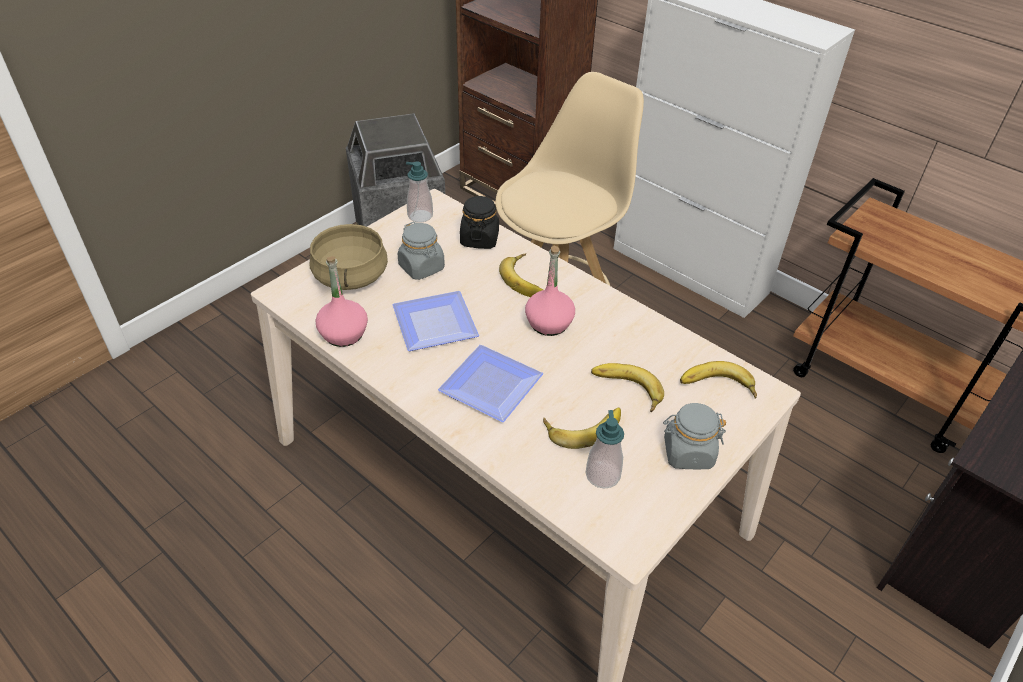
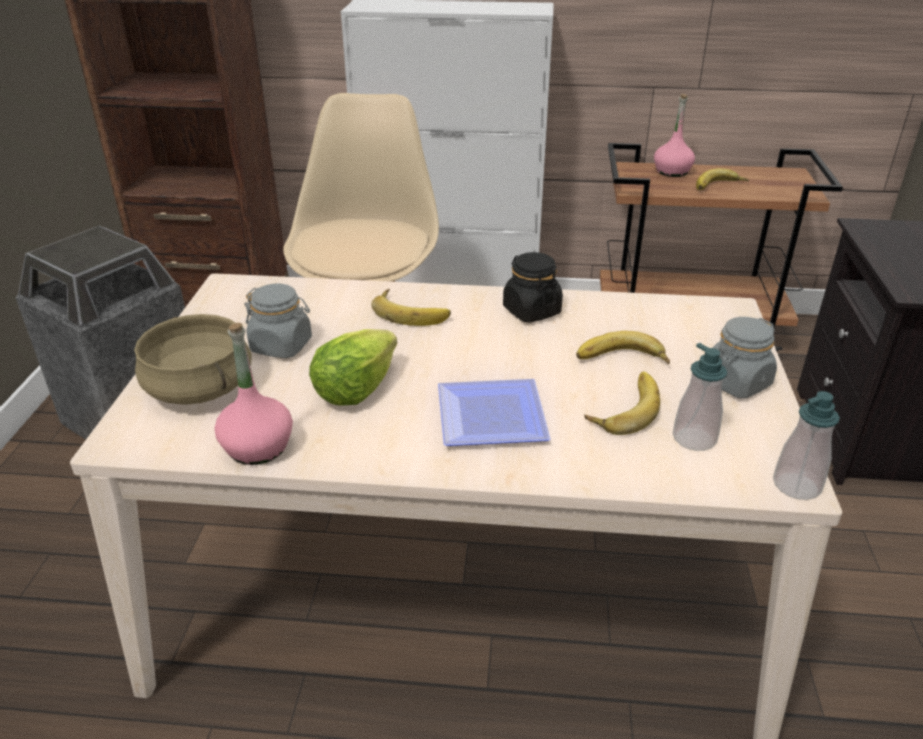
camera: 35 degrees left, 10 degrees down
plate [392,291,479,351] -> lettuce [309,329,397,405]
soap dispenser [406,161,433,222] -> soap dispenser moved to [773,391,840,500]
black jar [460,196,499,249] -> black jar moved to [503,252,563,323]
pink bottle [525,246,575,336] -> pink bottle moved to [654,94,695,177]
banana [680,361,757,399] -> banana moved to [696,168,749,190]

